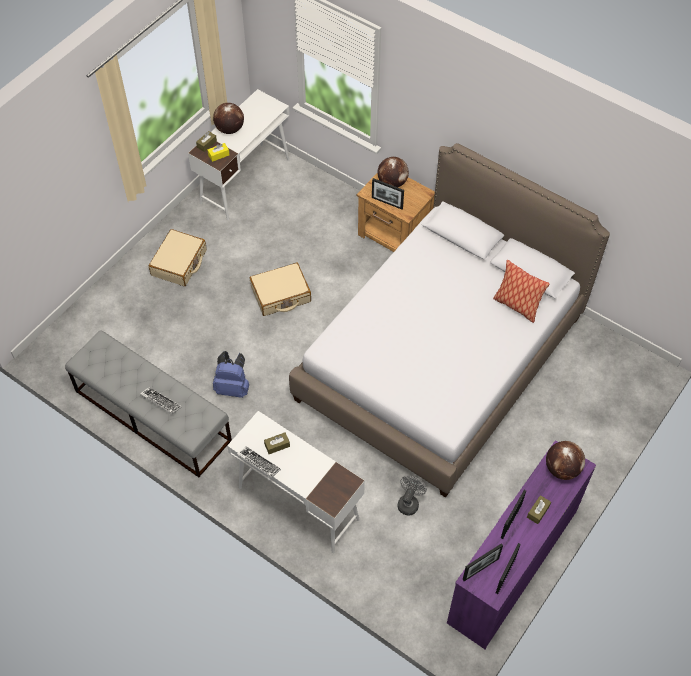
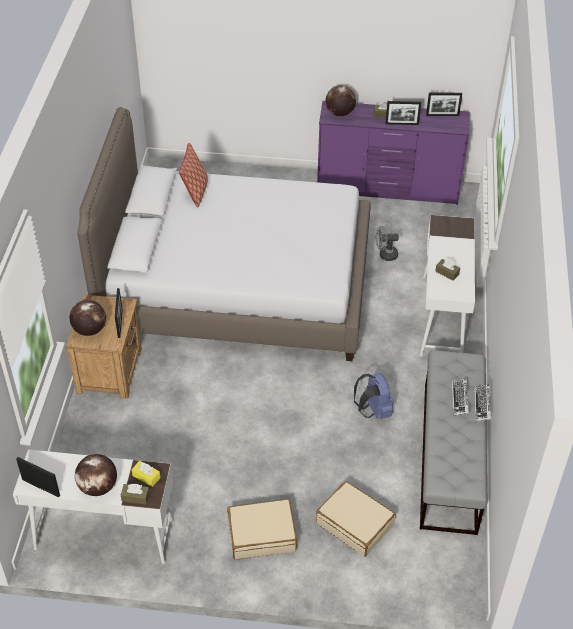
camera: 120 degrees left, 10 degrees down
keyboard [237,446,281,478] -> keyboard moved to [475,384,492,422]
beige suitcase [250,263,311,316] -> beige suitcase moved to [316,481,396,557]
picture frame [463,543,503,581] -> picture frame moved to [16,457,60,497]

